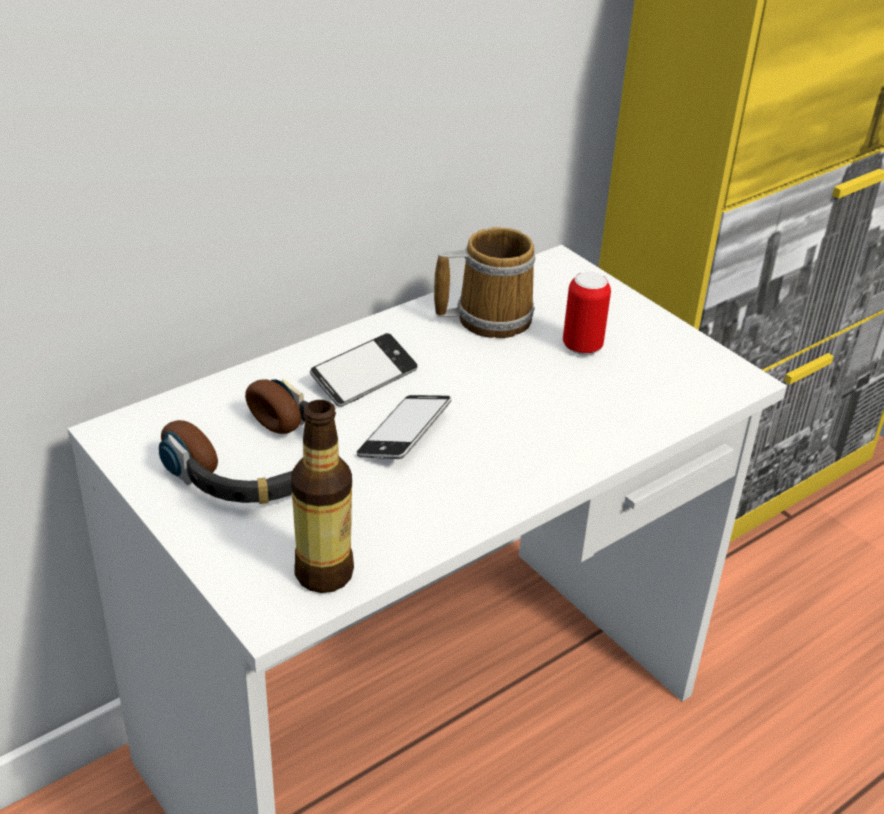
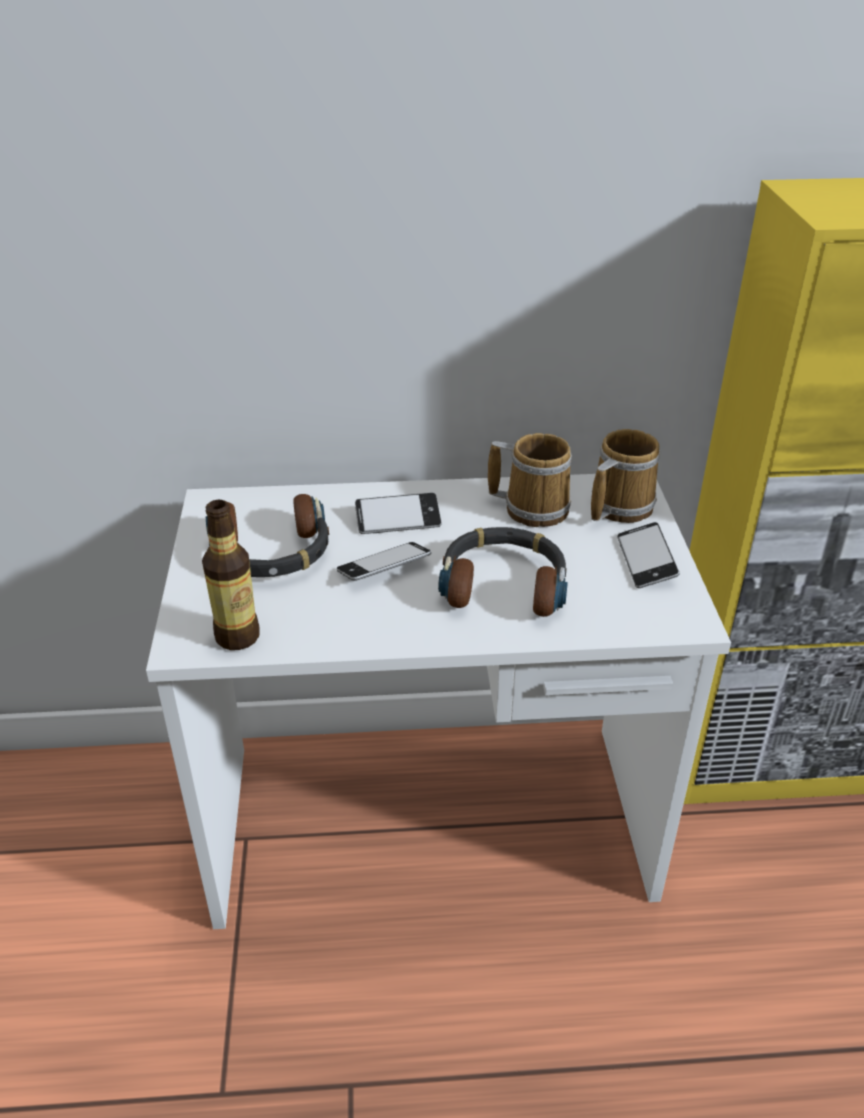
camera: 35 degrees right, 0 degrees up
can [563,272,611,355] -> none
none -> headphones [438,527,568,617]
none -> mug [591,429,660,523]
none -> phone [617,522,680,588]

